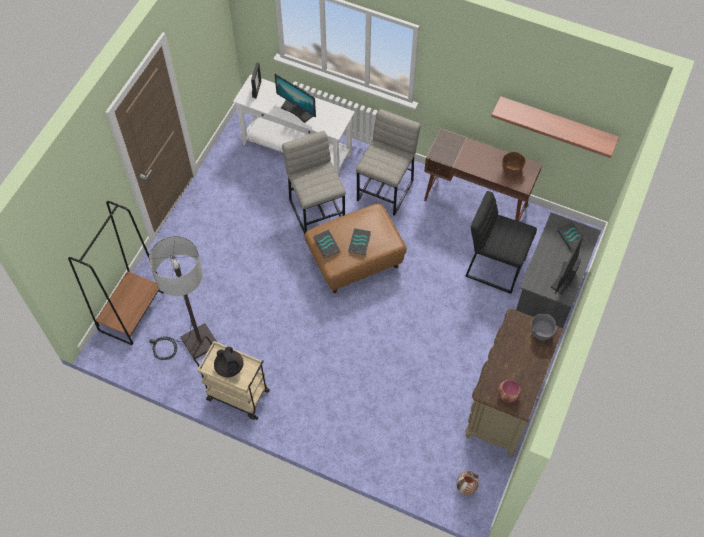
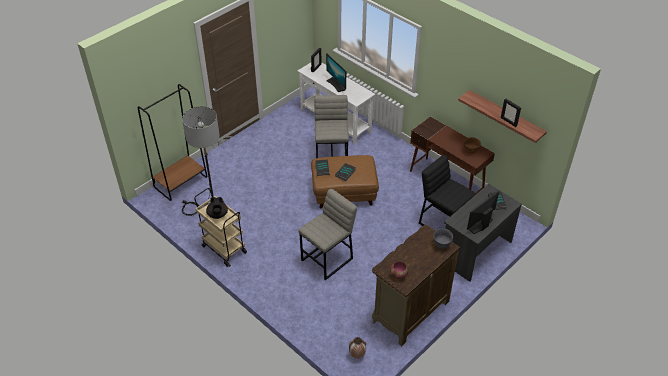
camera: 20 degrees right, 15 degrees down
grey chair [356,109,421,216] -> grey chair moved to [299,188,357,280]
none -> picture frame [501,99,521,127]

